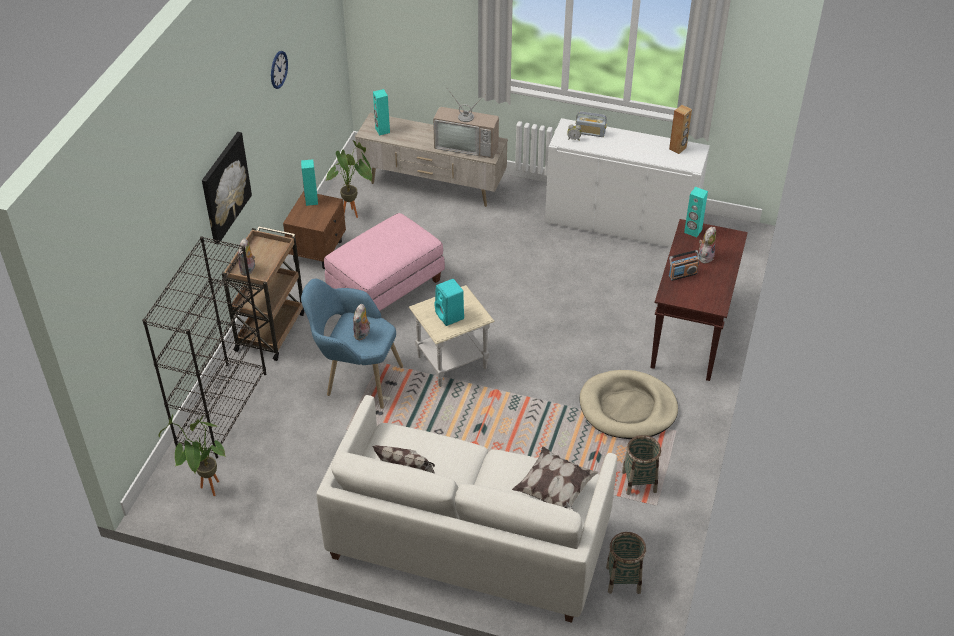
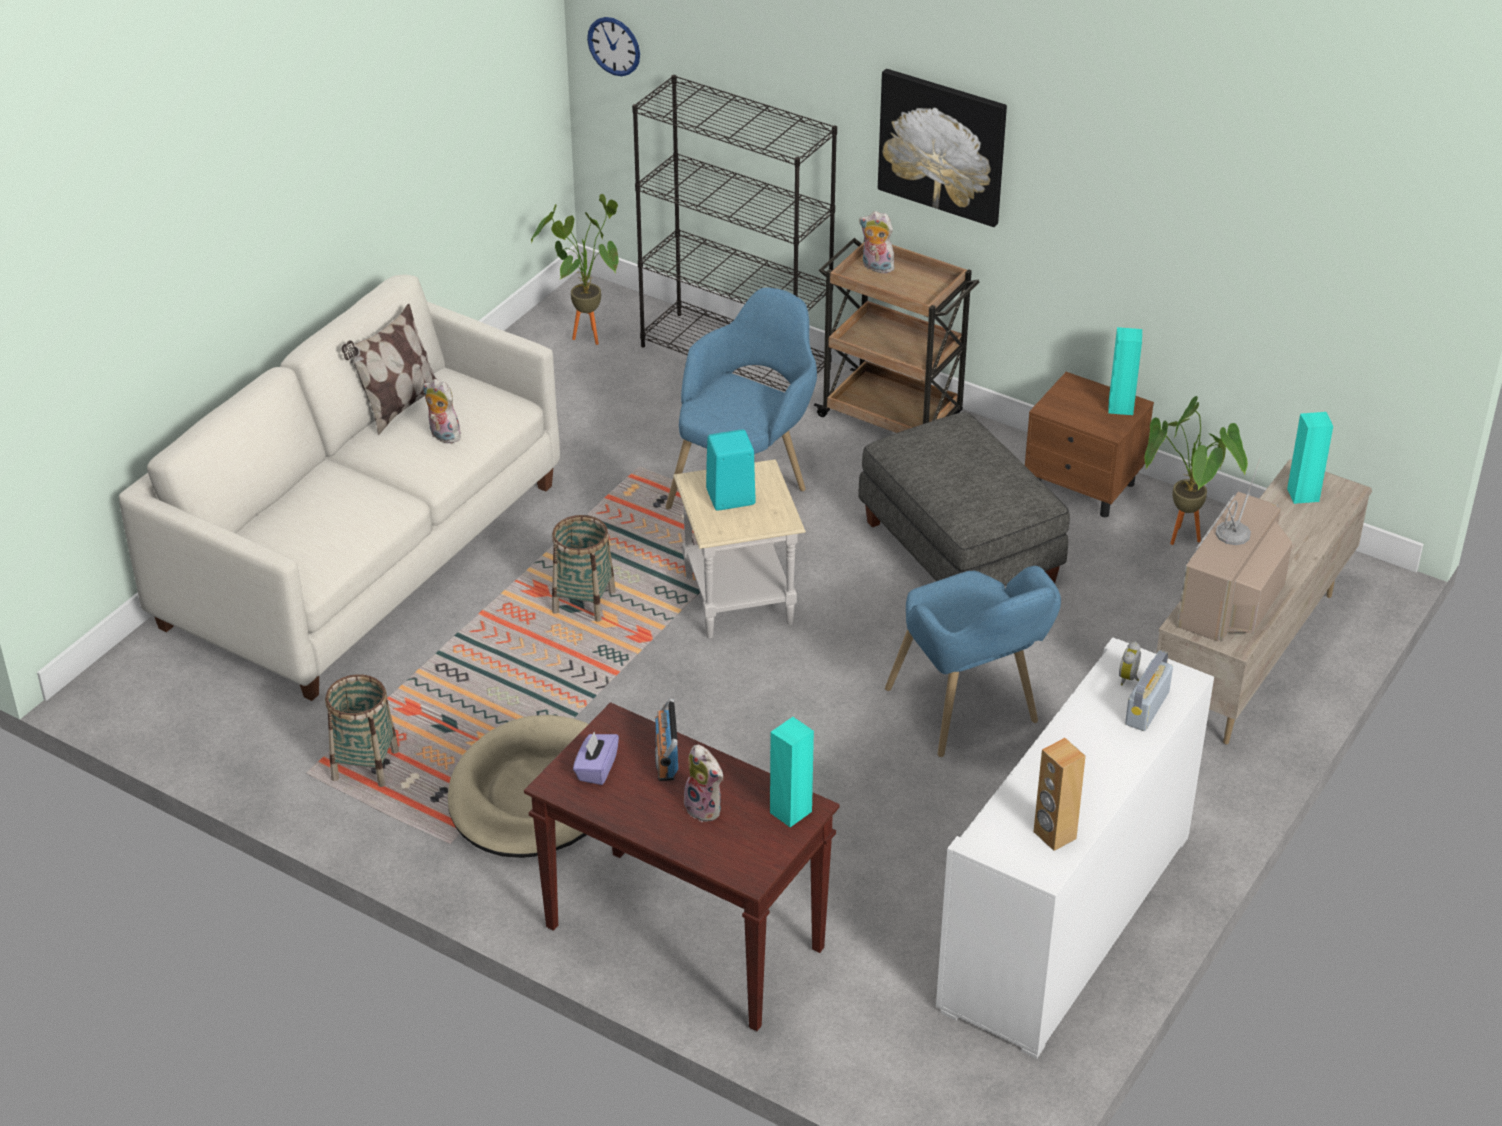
camera: 105 degrees right, 5 degrees down
wall clock [271,51,288,89] -> wall clock moved to [587,17,640,76]
pink ottoman [324,213,445,311] -> grey ottoman [858,412,1070,586]
plush toy [353,304,370,341] -> plush toy moved to [423,379,461,443]
pillow [512,446,599,510] -> none
basket [606,532,646,594] -> basket moved to [552,515,616,622]
none -> purple tissue box [573,732,619,785]
none -> blue armchair [885,566,1061,757]

